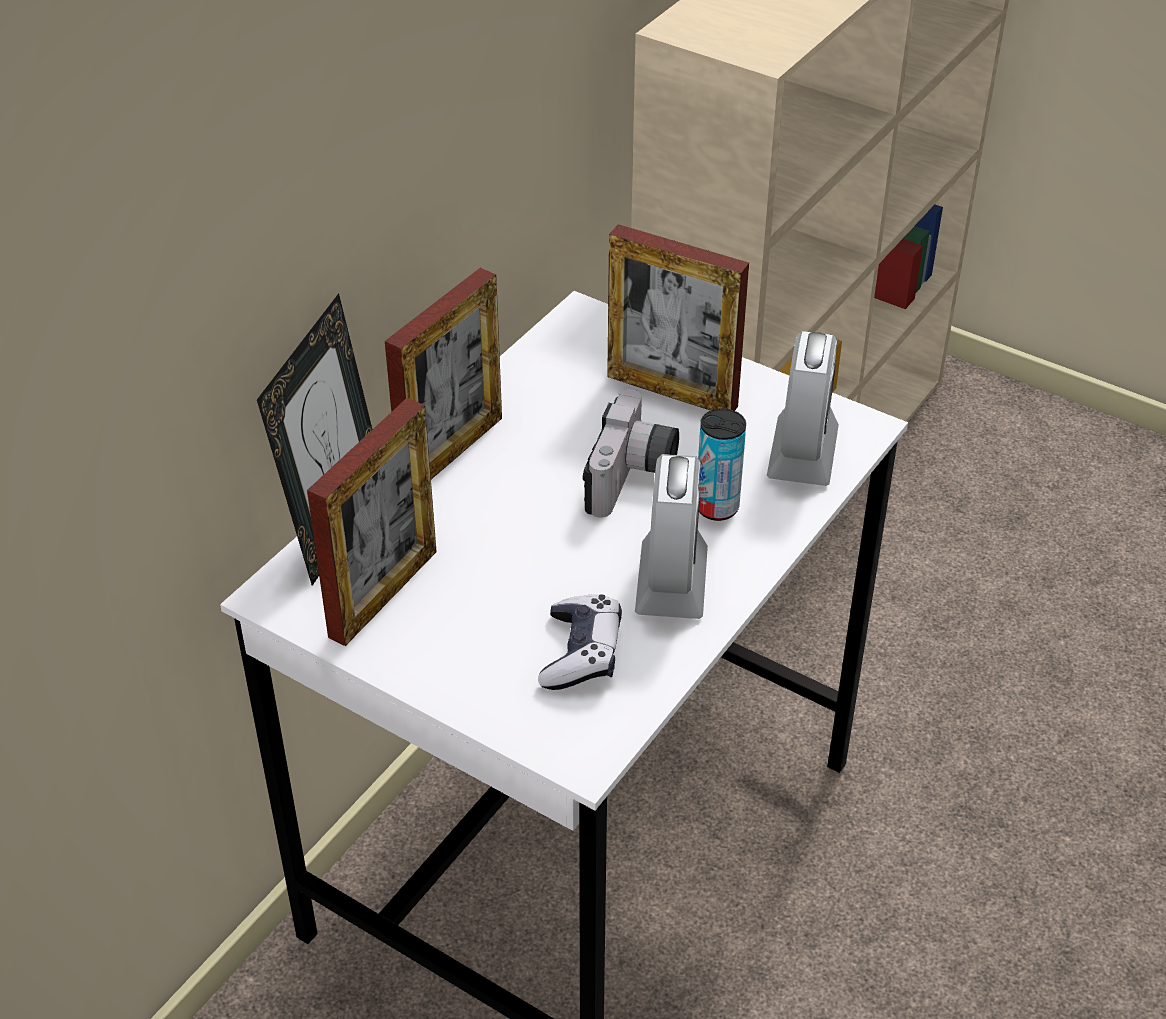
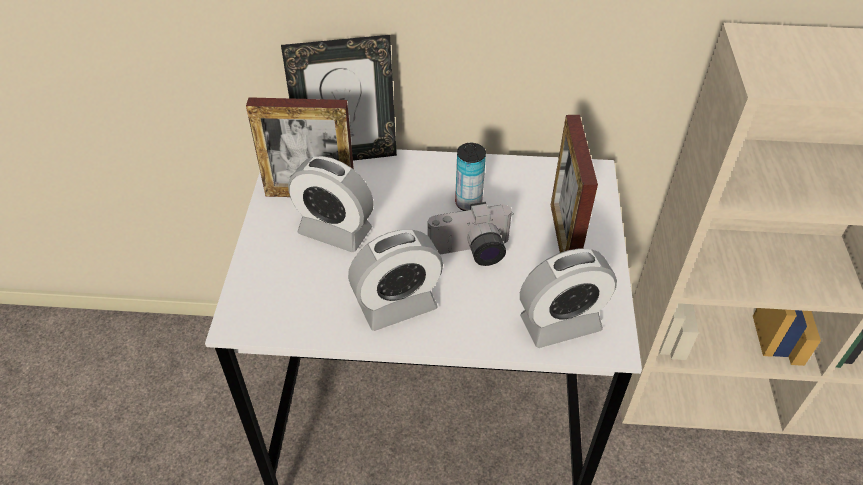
camera: 60 degrees right, 5 degrees up
picture frame [385,268,502,479] -> none
game controller [538,594,622,690] -> none
can [698,408,746,521] -> can moved to [455,143,486,211]
none -> alarm clock [288,156,374,252]

